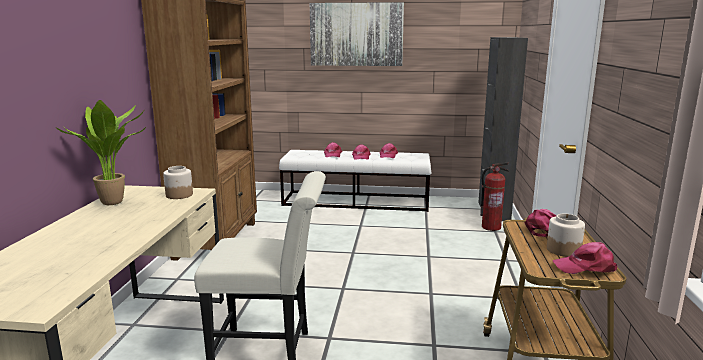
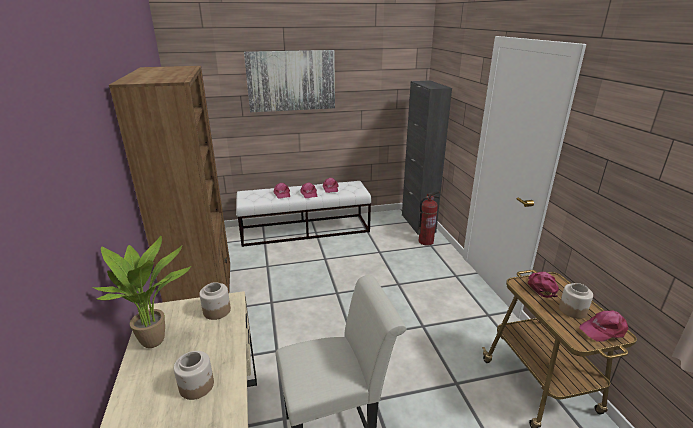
camera: 20 degrees left, 10 degrees up
none -> jar [174,351,214,400]

